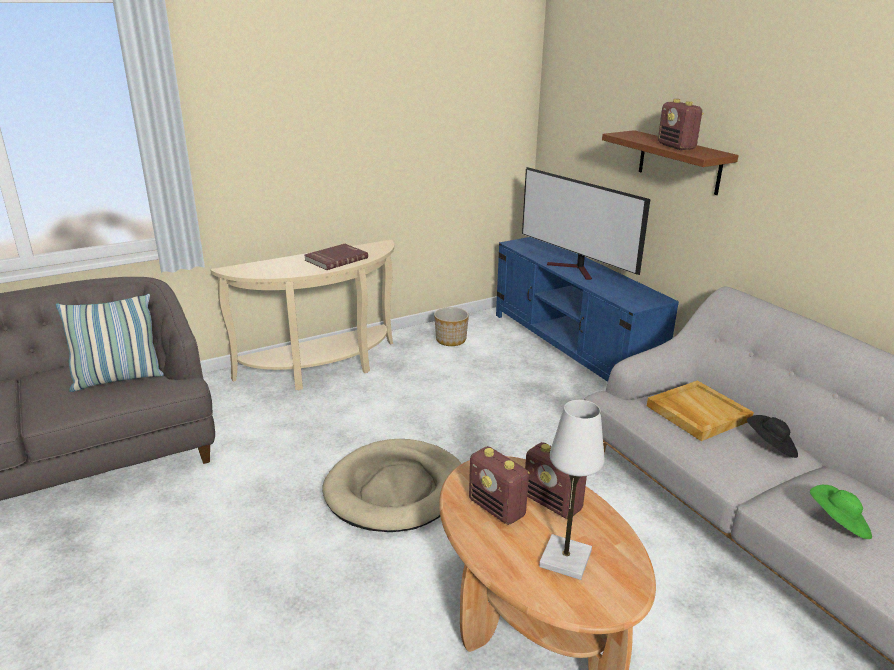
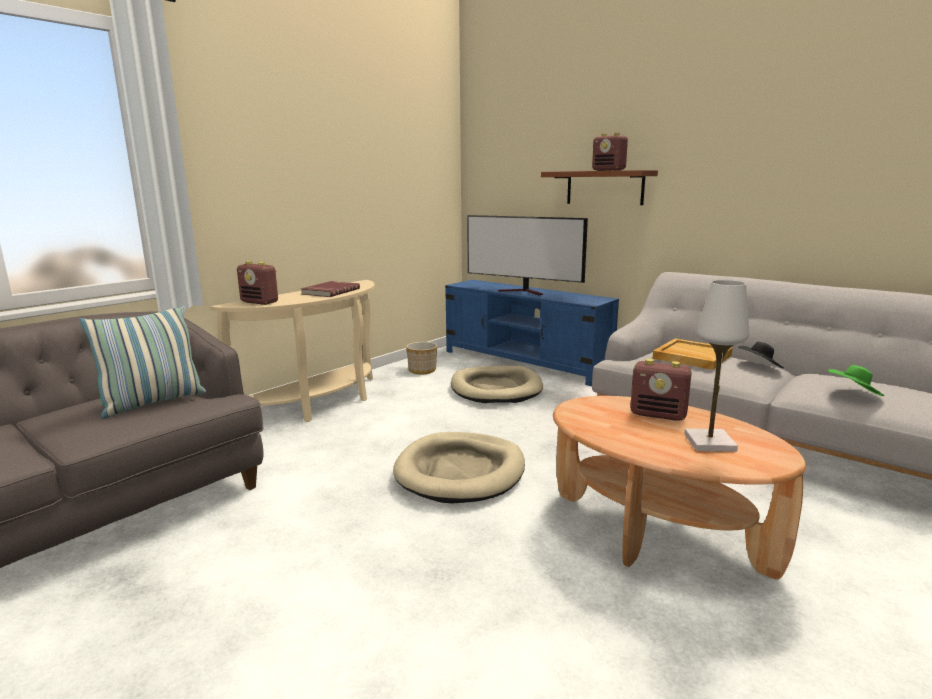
camera: 20 degrees left, 10 degrees down
radio [469,446,530,525] -> radio moved to [237,261,278,305]
none -> beige dog bed [451,366,543,403]

